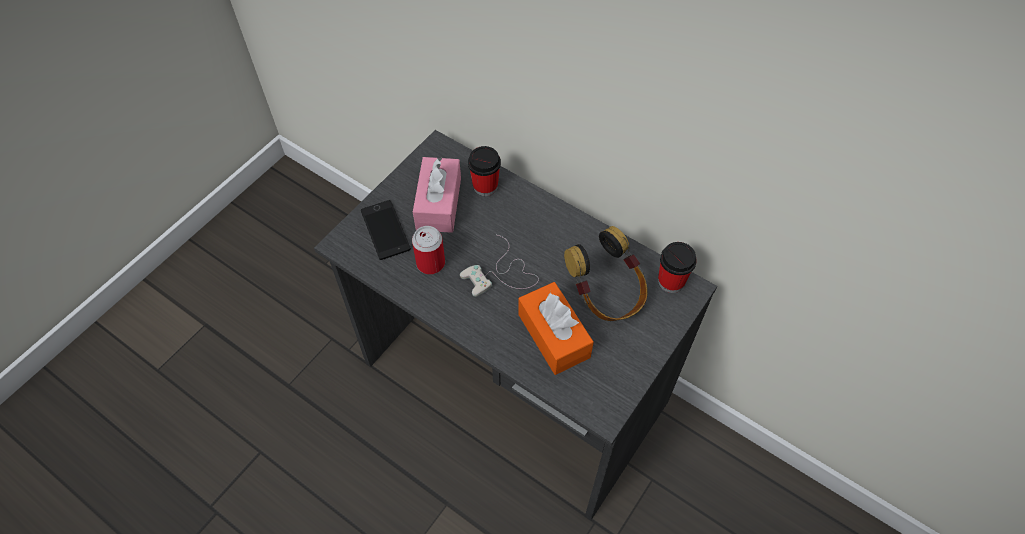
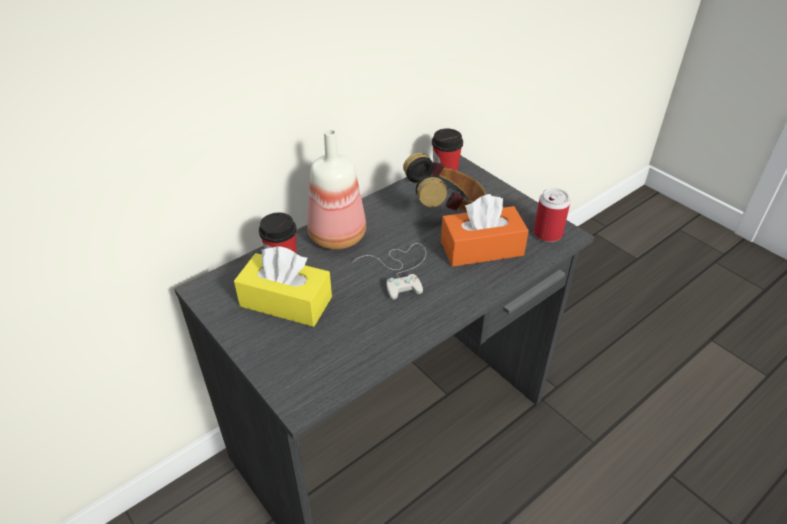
camera: 75 degrees left, 15 degrees down
phone [361,200,411,260] -> none
can [412,226,445,274] -> can moved to [533,188,570,242]
pink tissue box [413,157,461,233] -> yellow tissue box [234,246,332,327]
none -> bottle [307,129,366,250]

